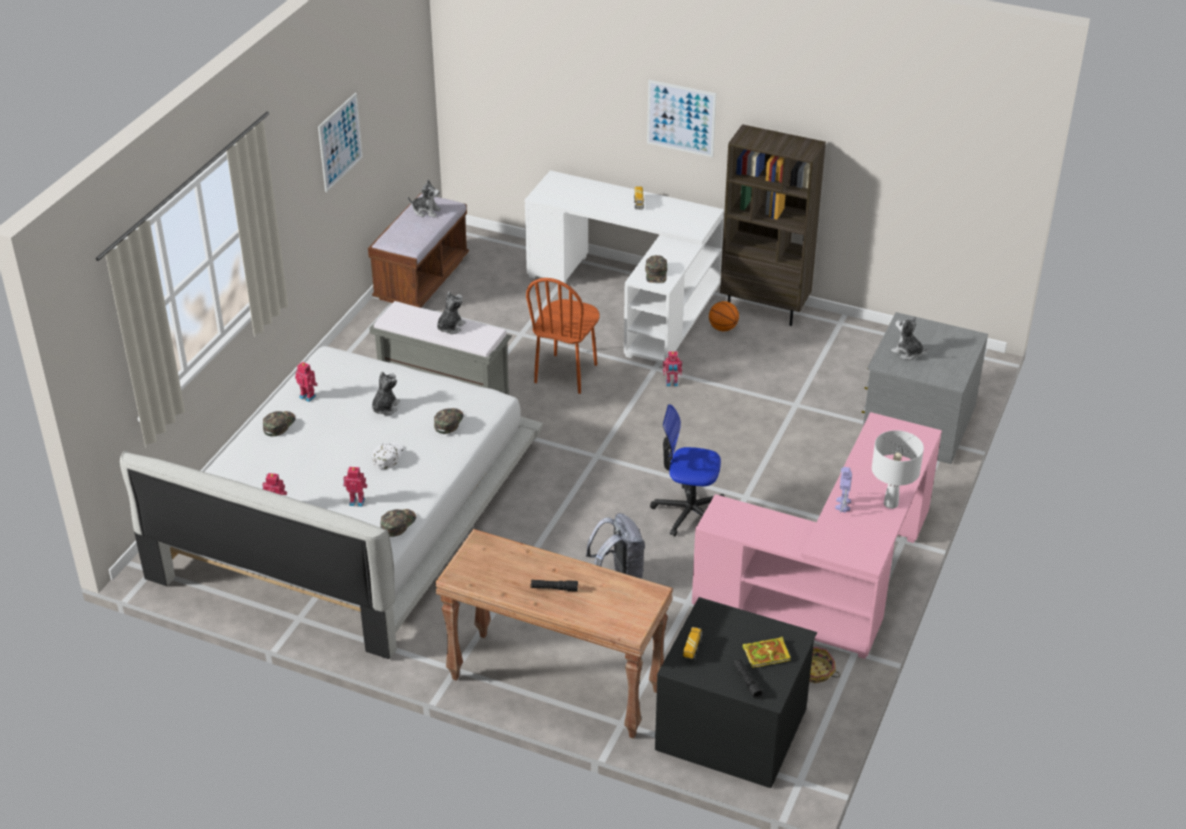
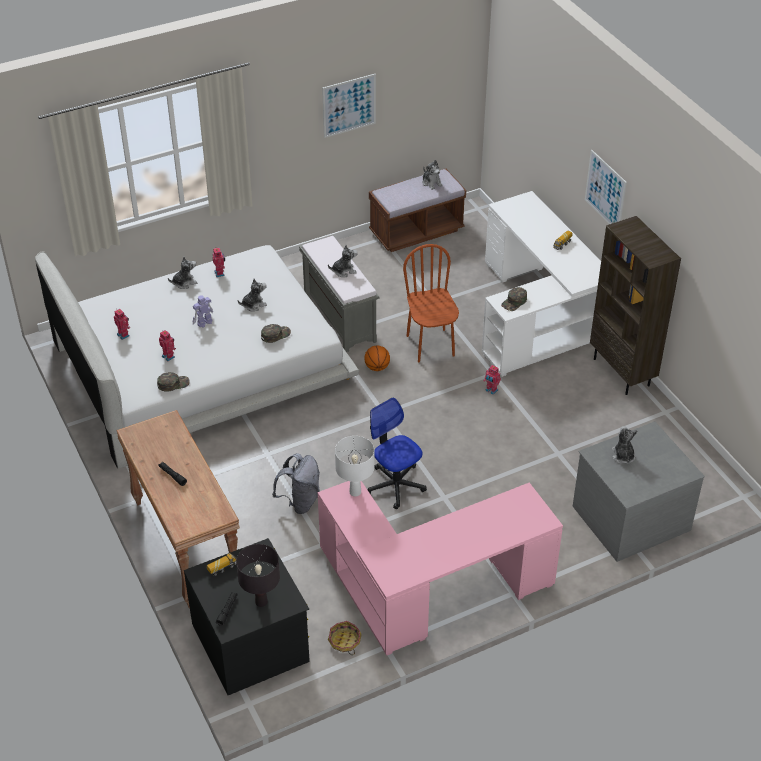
camera: 40 degrees right, 5 degrees up
green cap [263,411,296,436] -> plush toy [168,257,197,289]
white cap [373,443,404,469] -> none
brown chair [526,278,600,394] -> brown chair turned 105 degrees clockwise [403,244,459,362]
basketball [709,301,739,331] -> basketball moved to [364,346,390,371]
book [743,637,791,668] -> black table lamp [236,544,280,607]
toy robot [835,467,852,513] -> toy robot moved to [192,296,213,328]
white table lamp [872,430,924,509] -> white table lamp moved to [335,436,374,496]

